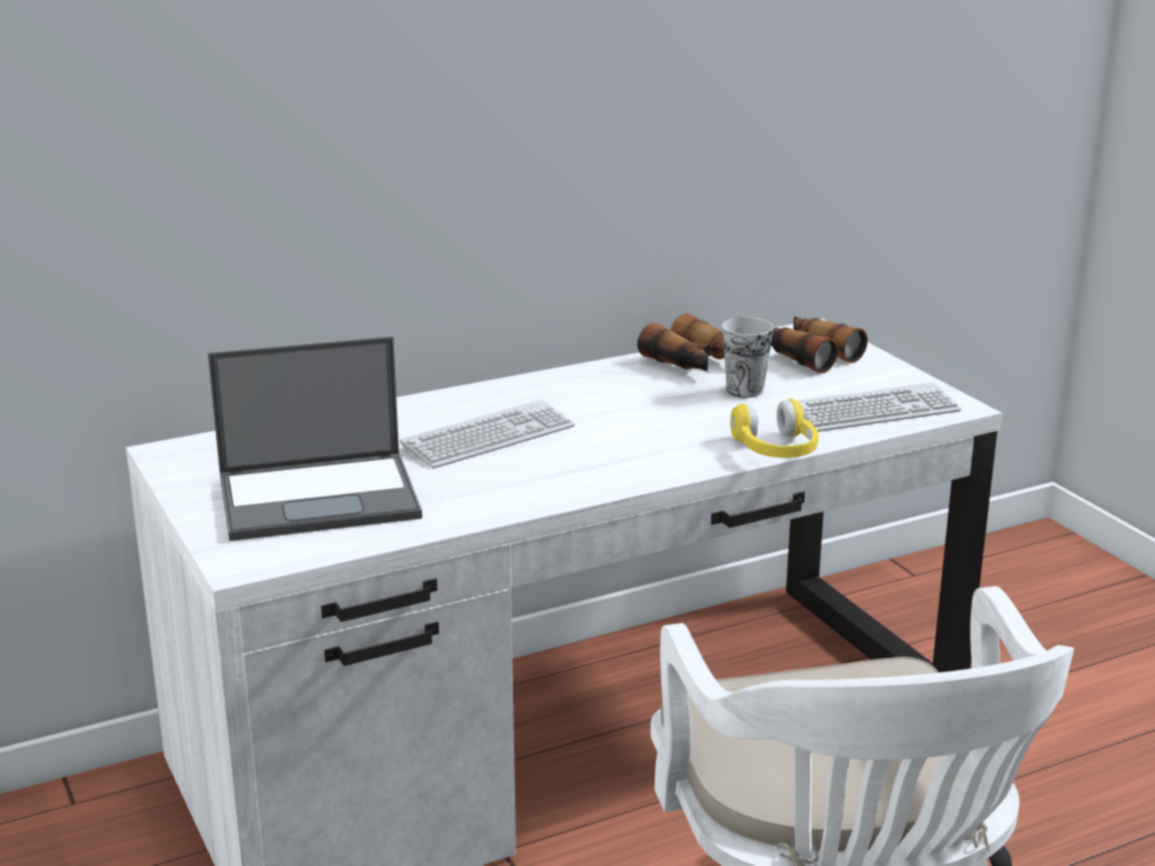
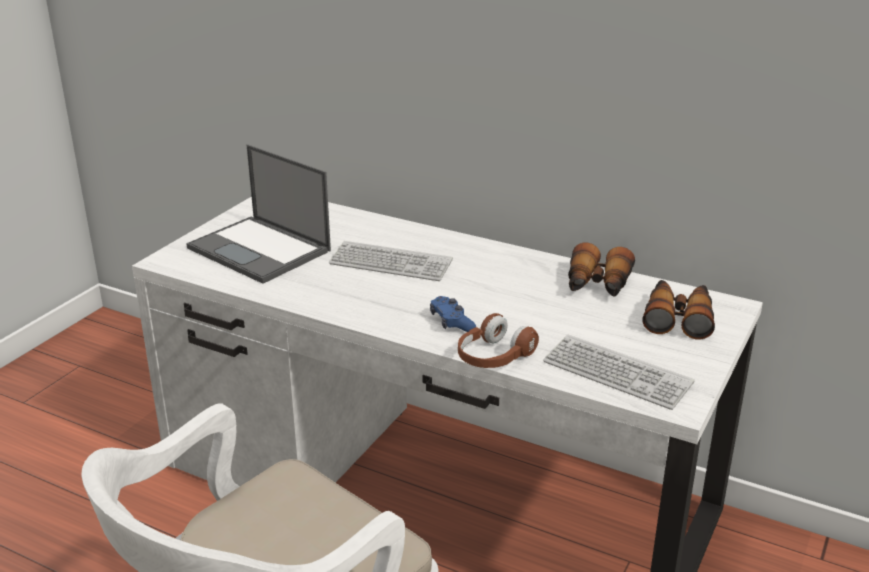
camera: 55 degrees right, 5 degrees up
cup [722,317,774,398] -> none
yellow headphones [730,398,819,458] -> brown headphones [458,313,539,368]
none -> blue game controller [430,296,476,332]

